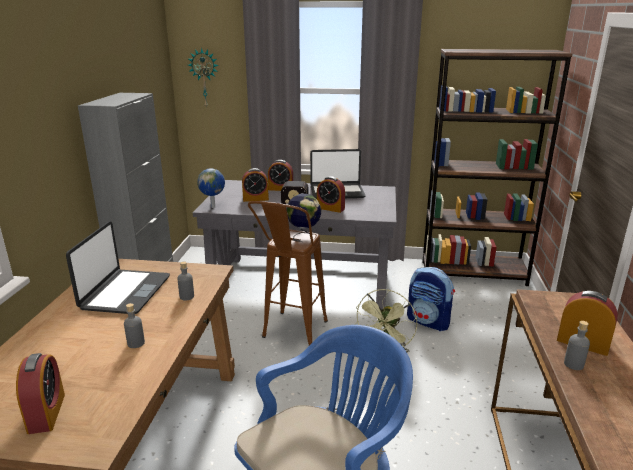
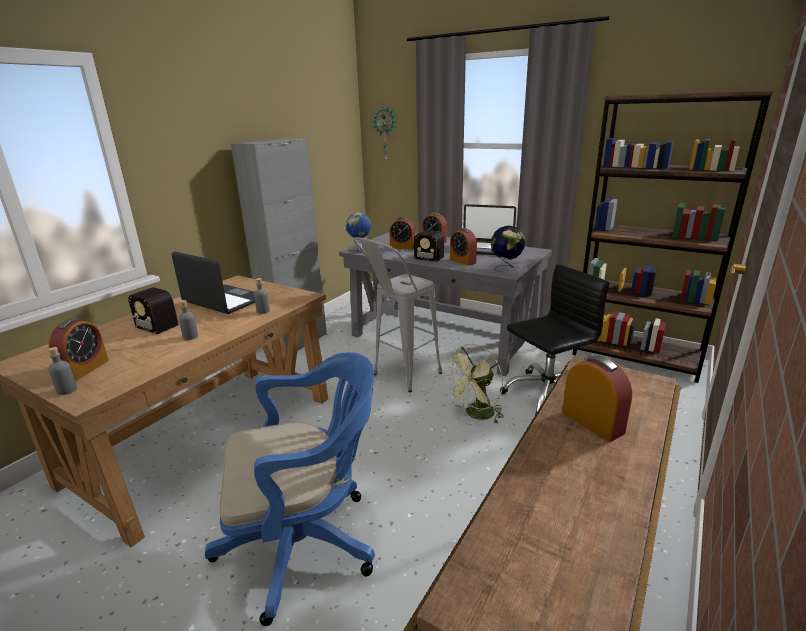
camera: 25 degrees right, 0 degrees up
laptop [66,221,170,314] -> laptop turned 90 degrees counterclockwise [172,251,255,314]
brown stool [248,201,328,345] -> grey stool [353,237,442,392]
globe [286,194,321,242] -> globe moved to [491,226,525,272]
backpack [407,267,455,331] -> black office chair [500,264,610,415]
grey bottle [564,321,590,370] -> grey bottle moved to [48,347,77,395]
none -> radio [125,287,179,334]

